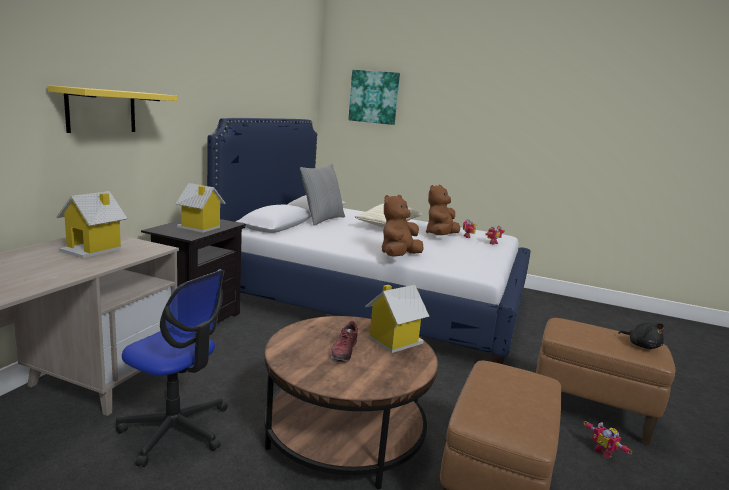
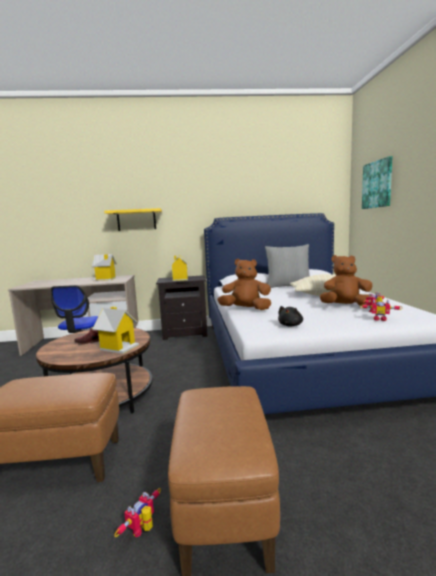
camera: 65 degrees right, 5 degrees down
black plush toy [619,323,664,349] -> black plush toy moved to [278,306,303,326]

